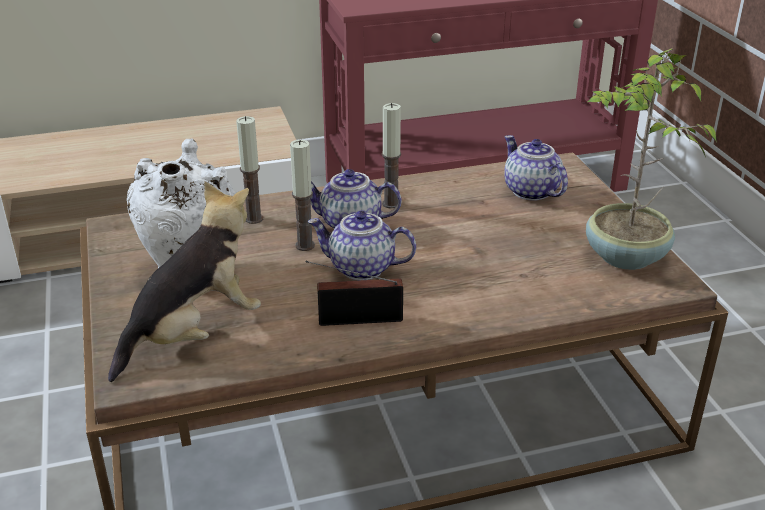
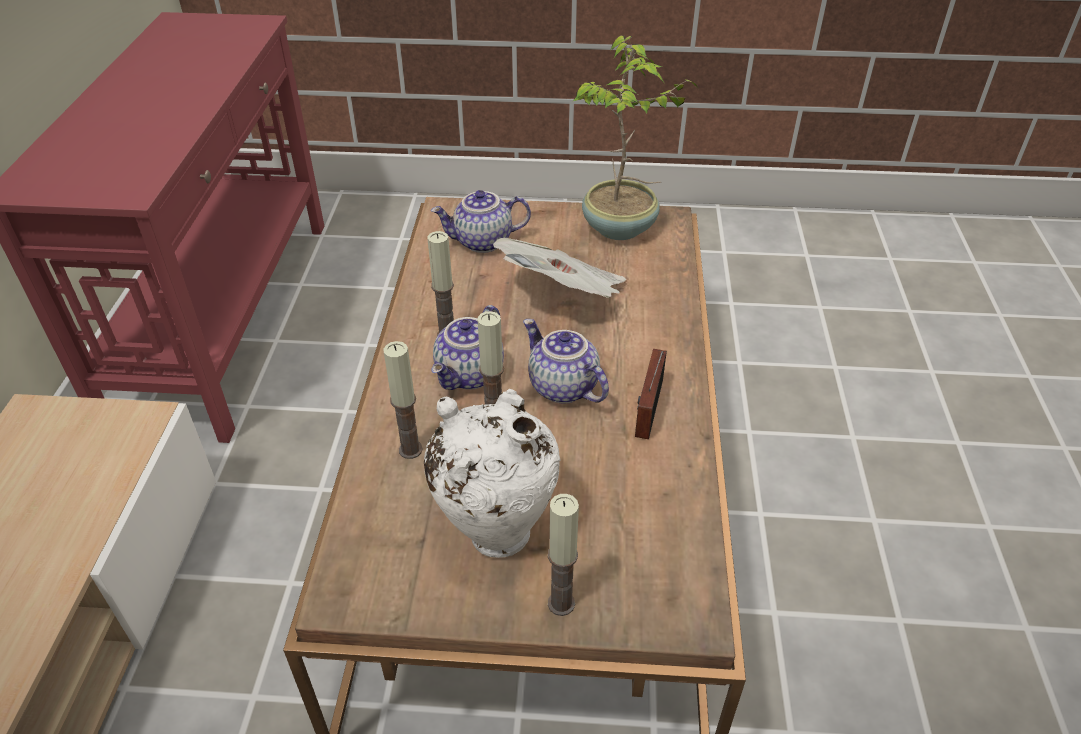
camera: 70 degrees left, 10 degrees up
plush toy [108,182,261,382] -> none
teapot [307,211,416,280] -> teapot turned 105 degrees clockwise [523,319,609,403]
none -> newspaper [493,238,626,298]
none -> candle [548,494,579,616]

